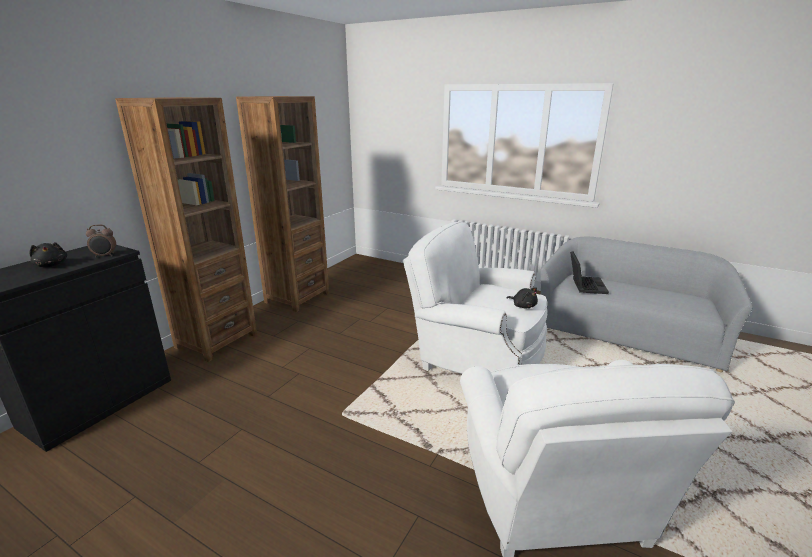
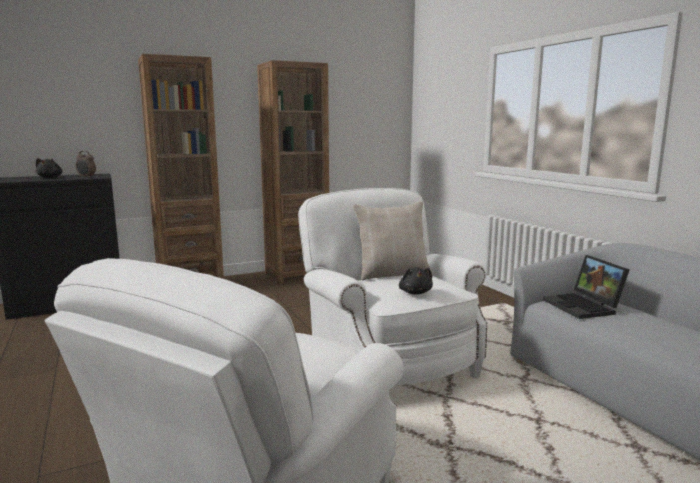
camera: 35 degrees right, 10 degrees down
laptop [570,252,609,294] -> laptop turned 120 degrees clockwise [543,255,630,319]
none -> beige pillow [353,201,432,280]

